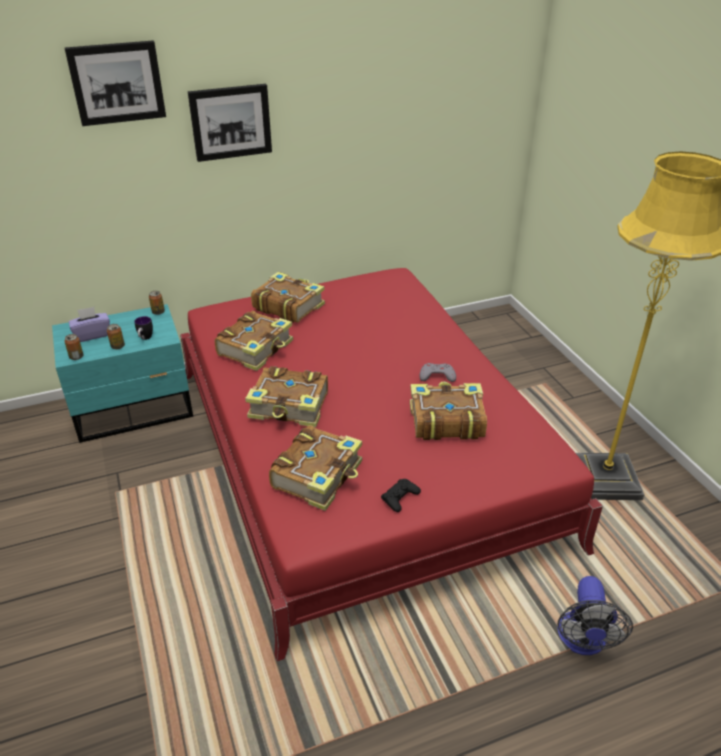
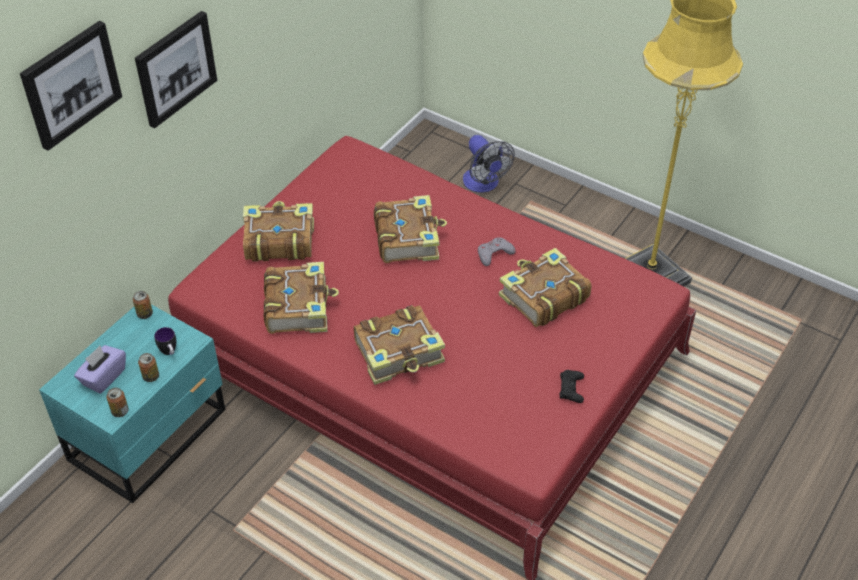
camera: 35 degrees left, 10 degrees up
book [269,425,362,511] -> book moved to [374,195,447,263]
fan [558,576,633,655] -> fan moved to [463,135,515,193]

